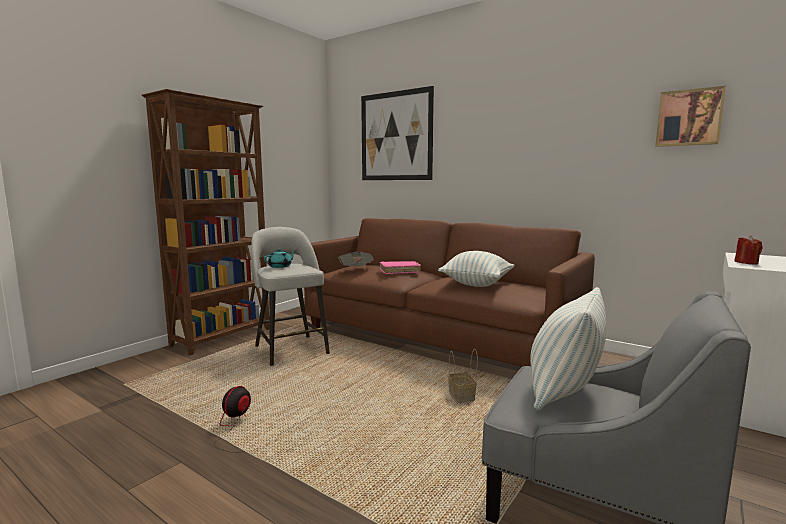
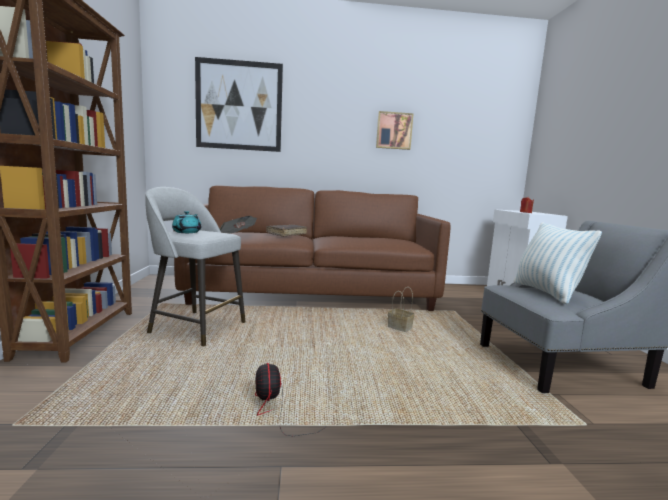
camera: 40 degrees left, 0 degrees up
pink book [380,261,421,274] -> brown book [266,225,307,237]
pillow [438,251,514,287] -> none
picture [655,86,726,147] -> picture moved to [376,111,414,150]

